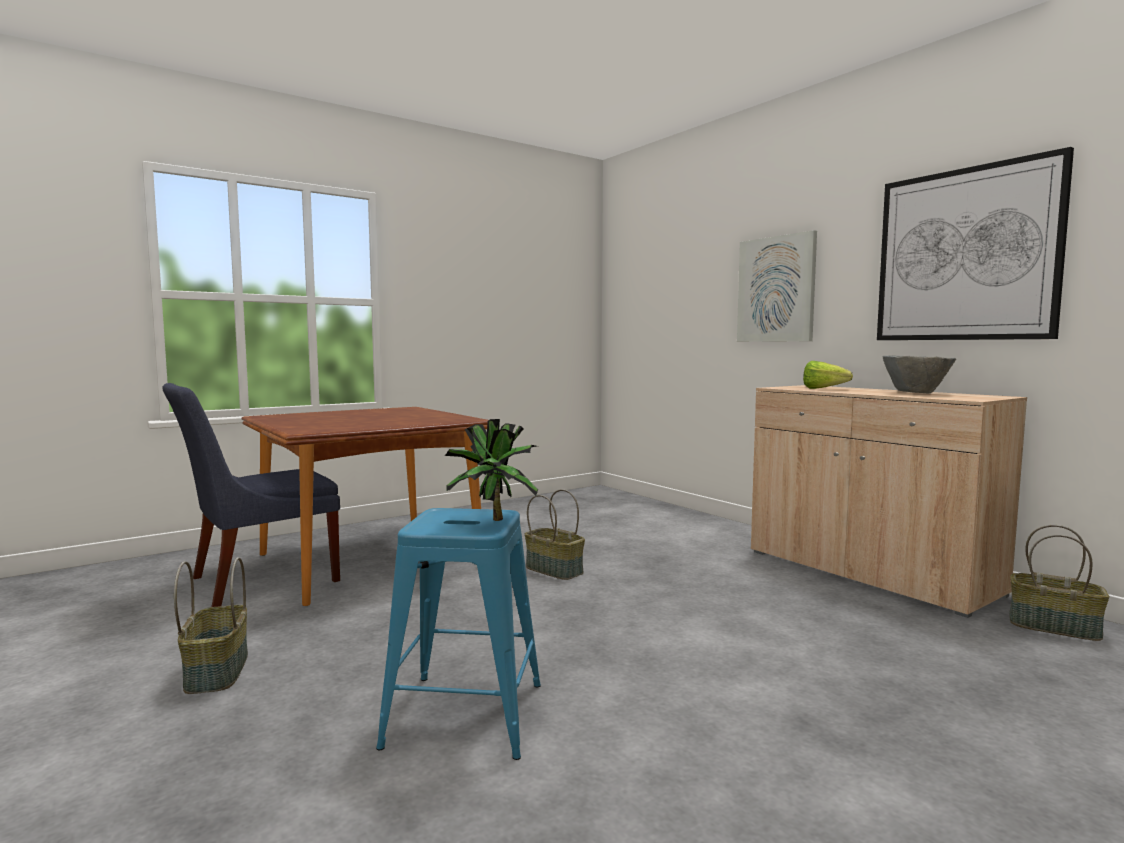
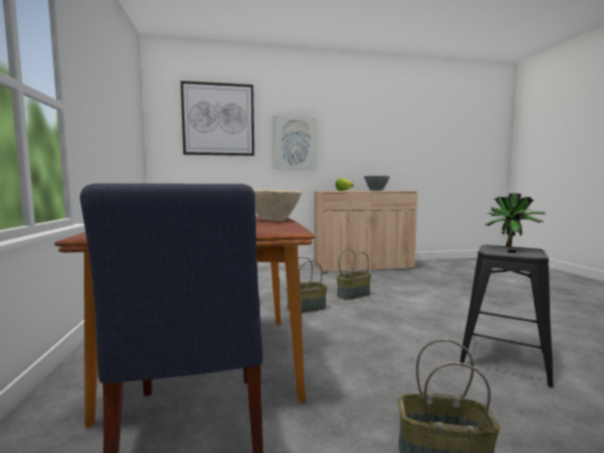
camera: 65 degrees left, 0 degrees up
blue stool [376,508,541,760] -> black stool [460,245,554,387]
picture [877,147,1074,340] -> picture moved to [181,81,254,156]
basket [1009,525,1109,641] -> basket moved to [337,249,371,300]
none -> beige bowl [254,189,302,221]

